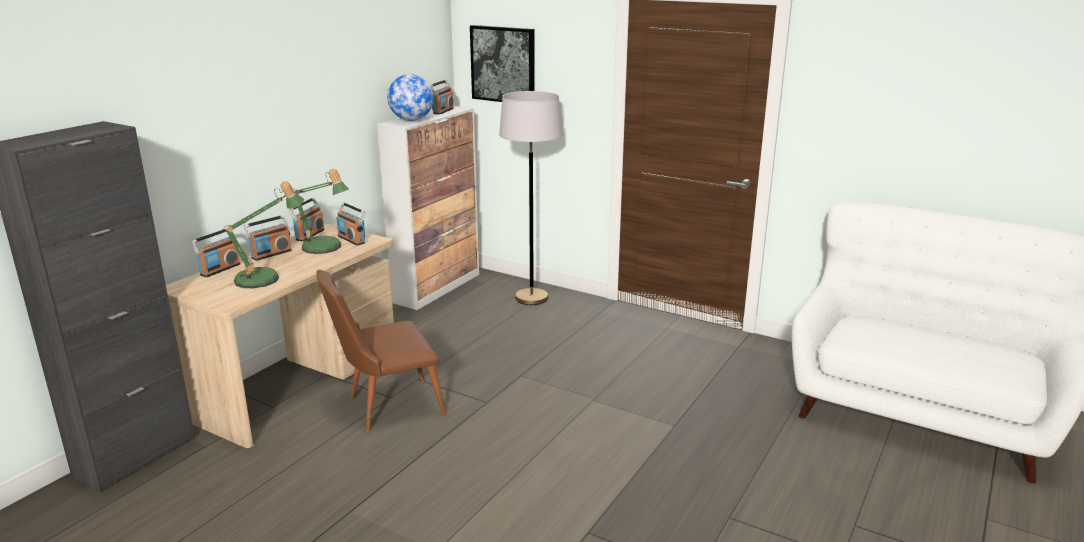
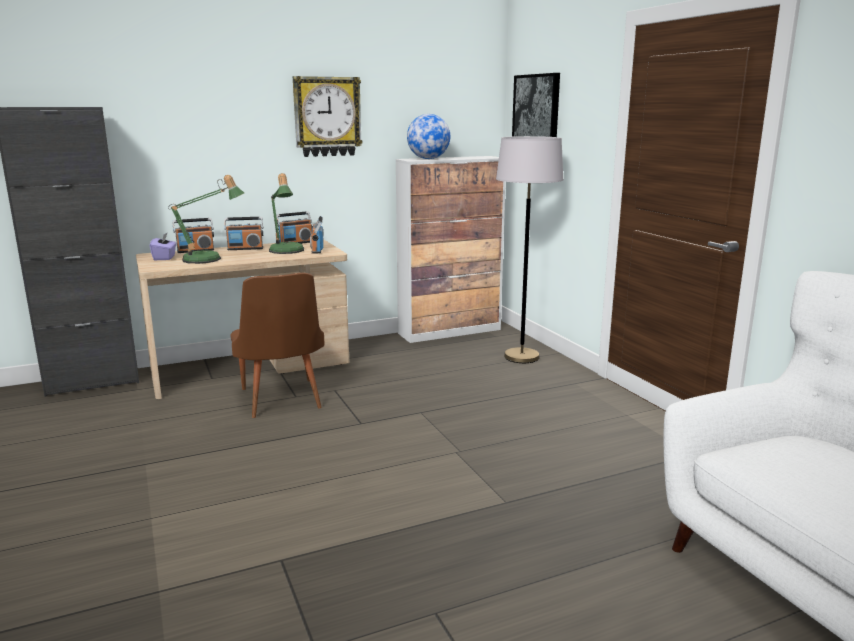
camera: 35 degrees right, 5 degrees down
brown chair [317,270,446,432] -> brown chair turned 120 degrees counterclockwise [230,273,324,418]
radio [430,80,454,114] -> none
none -> purple tissue box [150,232,176,260]
none -> wall clock [293,76,363,157]

